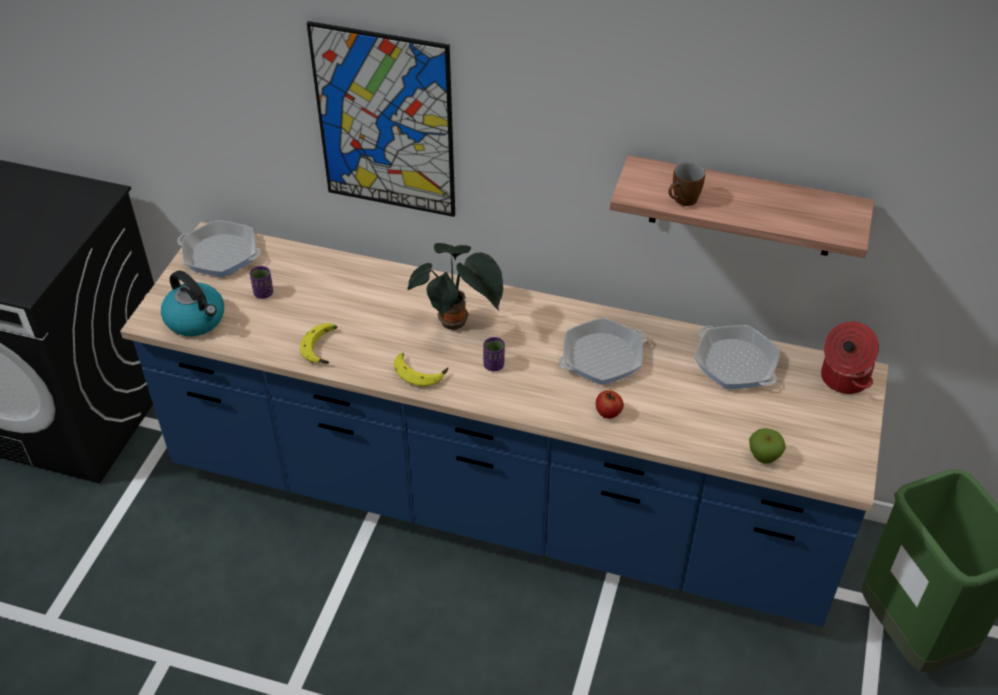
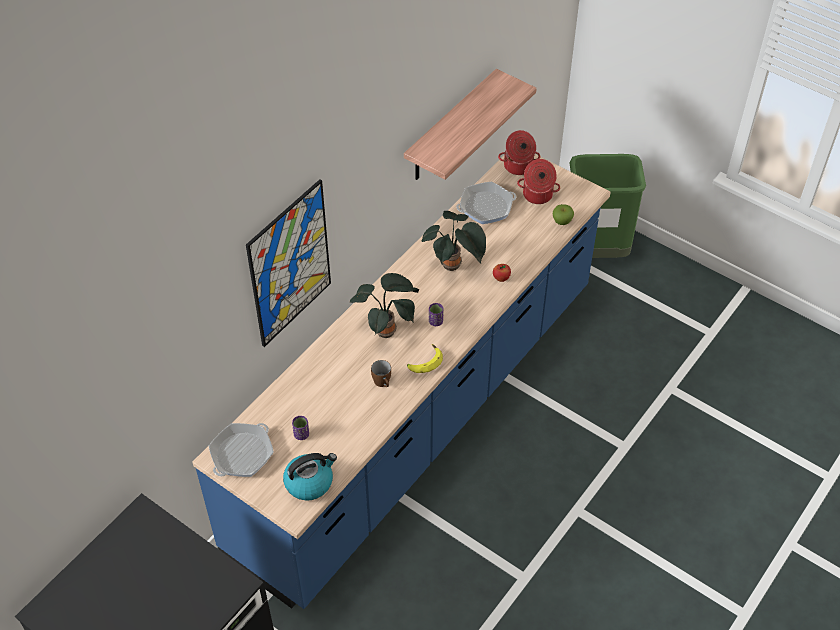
camera: 70 degrees left, 5 degrees up
banana [300,323,337,364] -> none
frying pan [559,317,647,385] -> potted plant [421,211,486,271]
brown mug [669,162,705,206] -> brown mug moved to [371,360,391,387]
none -> cooking pot [517,159,560,204]

